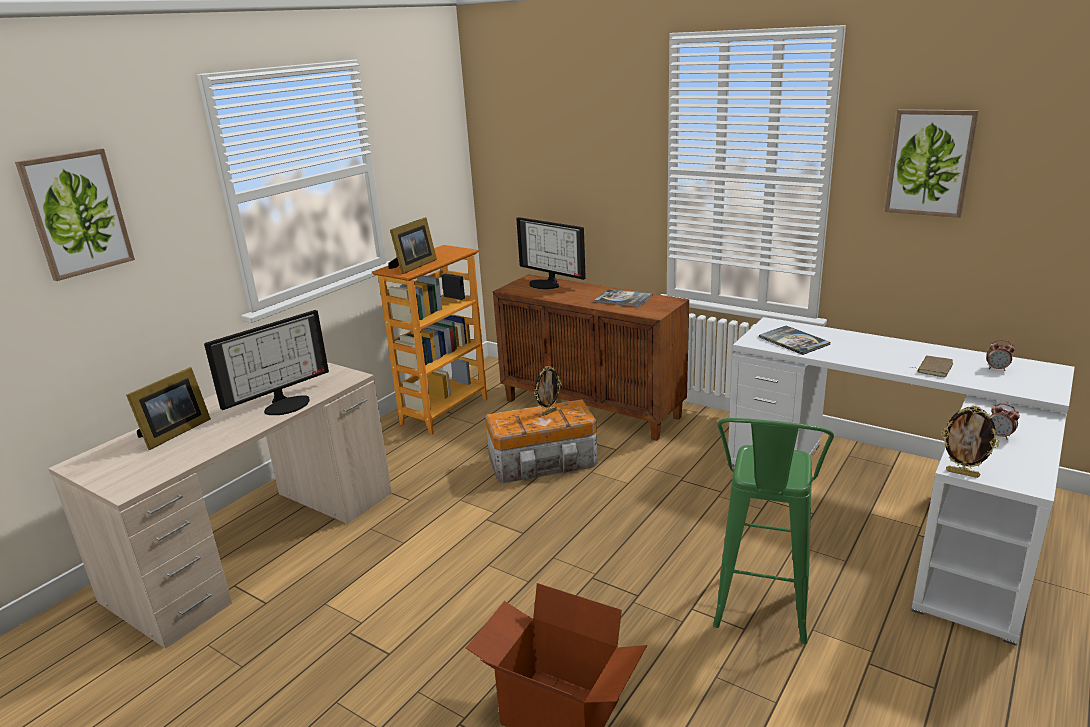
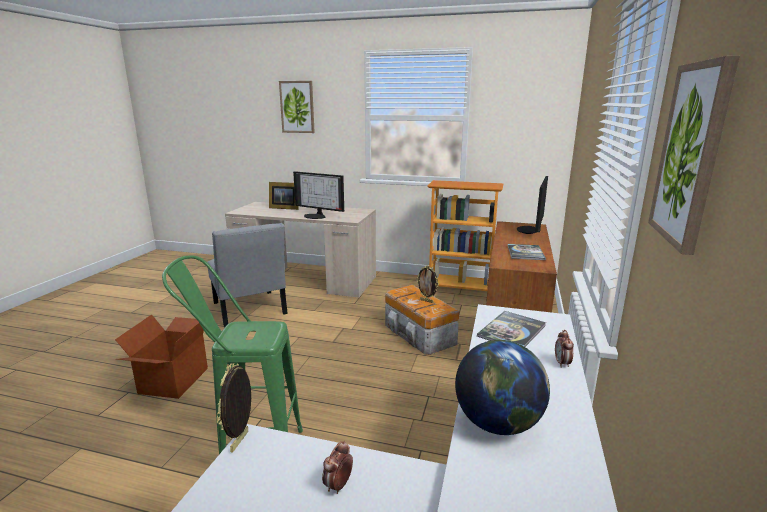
camera: 70 degrees right, 5 degrees down
picture frame [388,217,437,274] -> none
brown book [913,355,953,378] -> globe [455,340,550,435]
alarm clock [986,340,1015,371] -> alarm clock moved to [555,330,574,368]
none -> grey chair [207,223,288,327]

